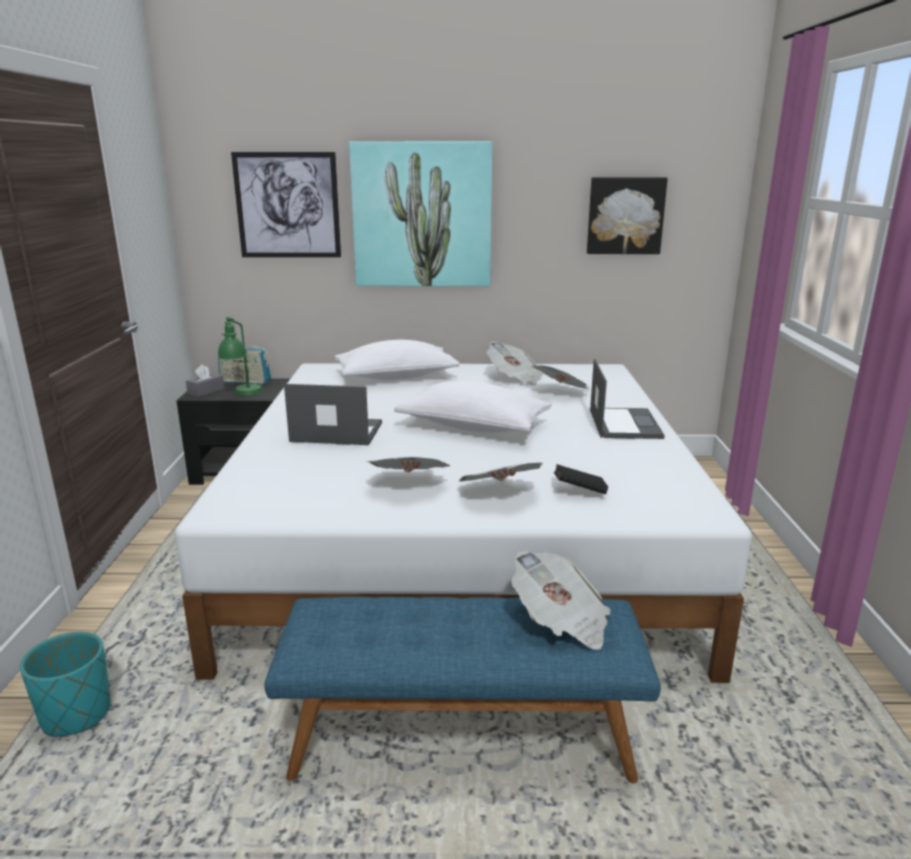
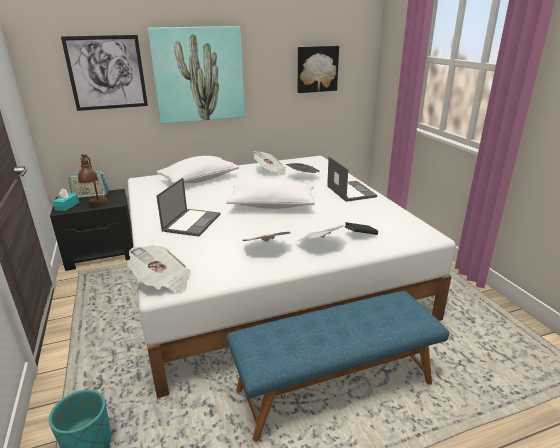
camera: 20 degrees left, 5 degrees up
grey tissue box [186,364,225,397] -> turquoise tissue box [53,188,79,211]
green table lamp [218,317,263,395] -> brown table lamp [78,154,108,206]
laptop [284,384,382,445] -> laptop turned 120 degrees clockwise [156,178,221,237]
newspaper [511,551,610,650] -> newspaper moved to [127,246,191,293]

